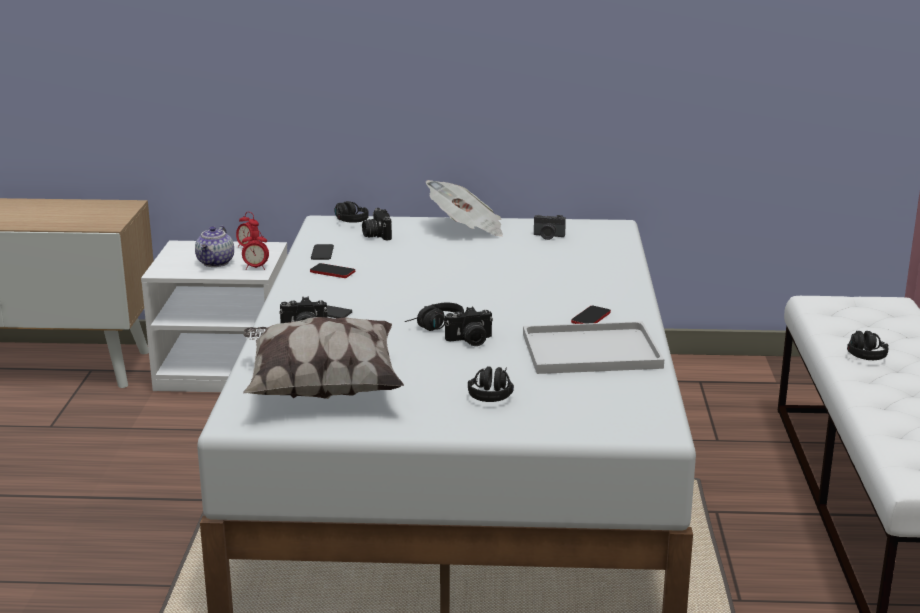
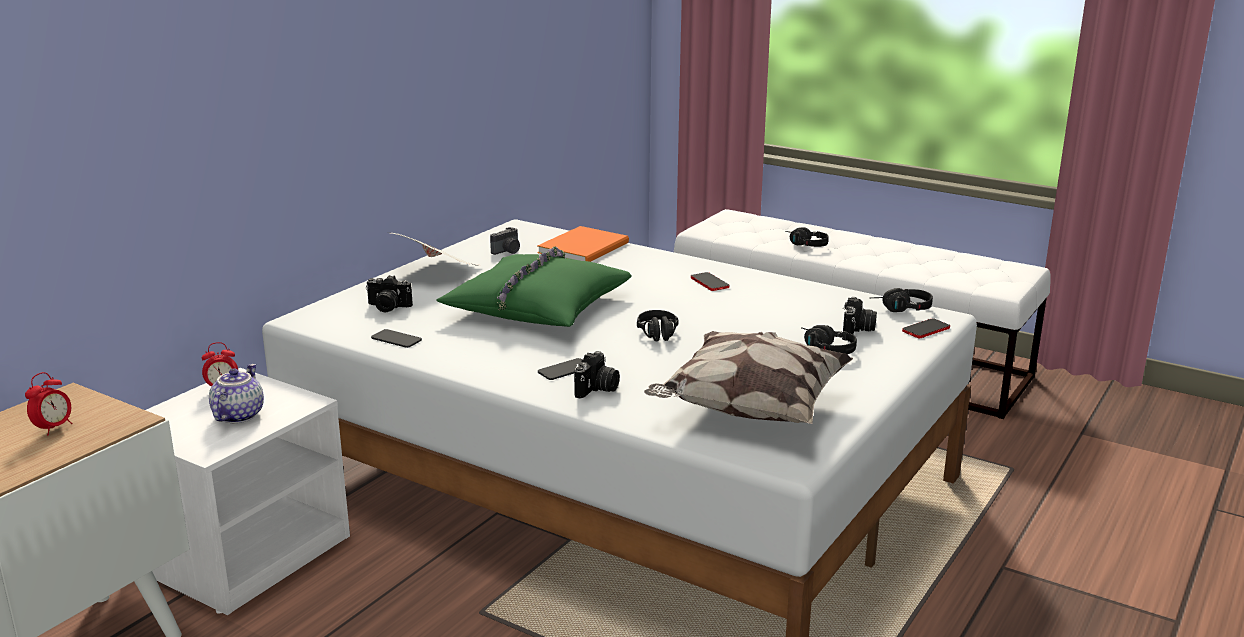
camera: 60 degrees left, 0 degrees up
teapot [195,225,234,267] -> teapot turned 120 degrees counterclockwise [209,364,264,423]
alarm clock [242,230,269,270] -> alarm clock moved to [25,372,73,436]
phone [310,263,355,278] -> phone moved to [902,318,950,338]
black headphones [334,201,369,223] -> black headphones moved to [871,288,933,312]
camera [445,307,493,346] -> camera moved to [843,297,877,334]
white tray [523,321,664,374] -> none
none -> green pillow [436,247,632,327]
none -> orange book [537,226,629,262]

